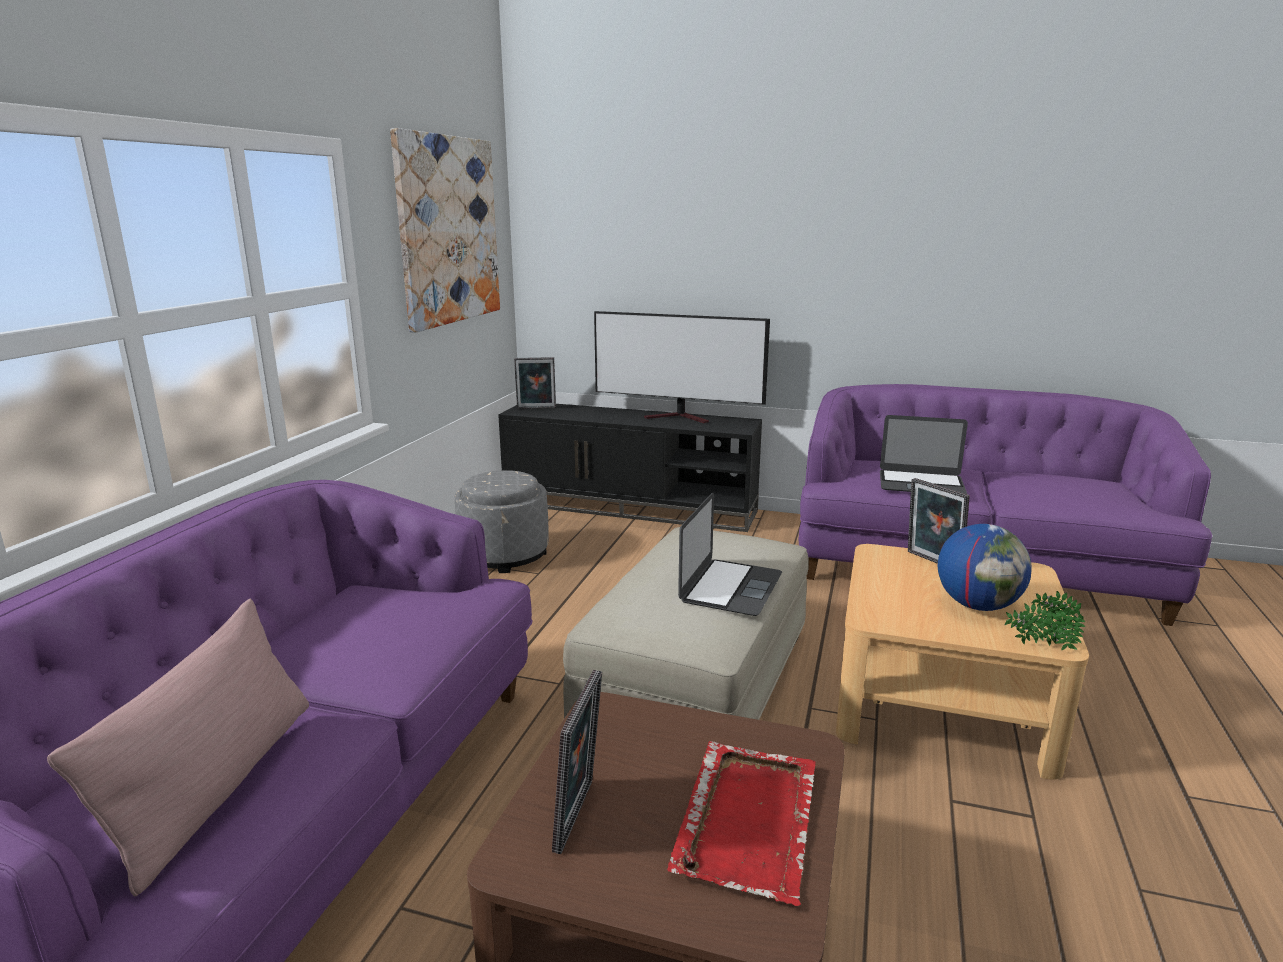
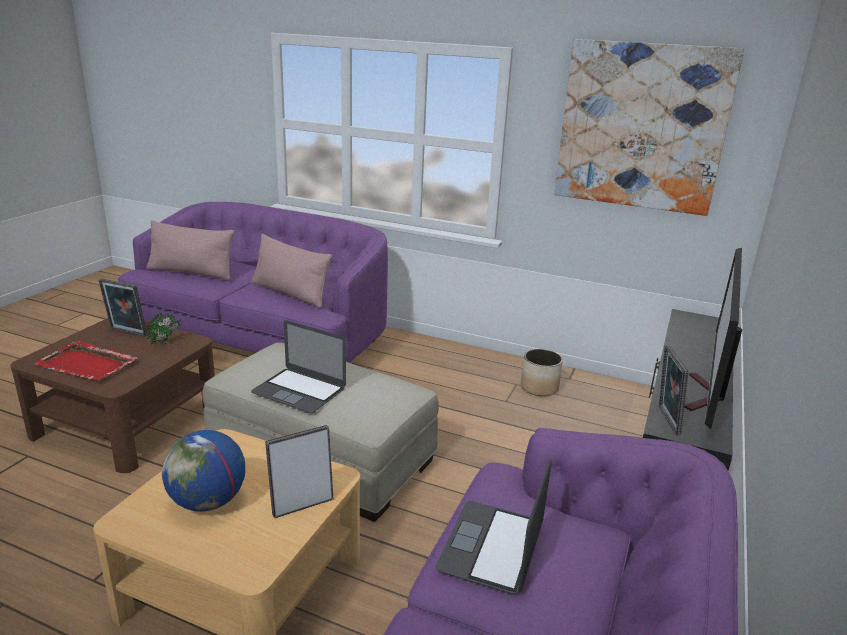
camera: 95 degrees right, 5 degrees up
grey ottoman [455,470,549,573] -> planter [521,349,563,396]
picture frame [514,357,556,409] -> picture frame moved to [659,345,689,436]
potted plant [1004,591,1085,651] -> potted plant moved to [145,312,181,345]
none -> pink pillow [252,234,333,308]

